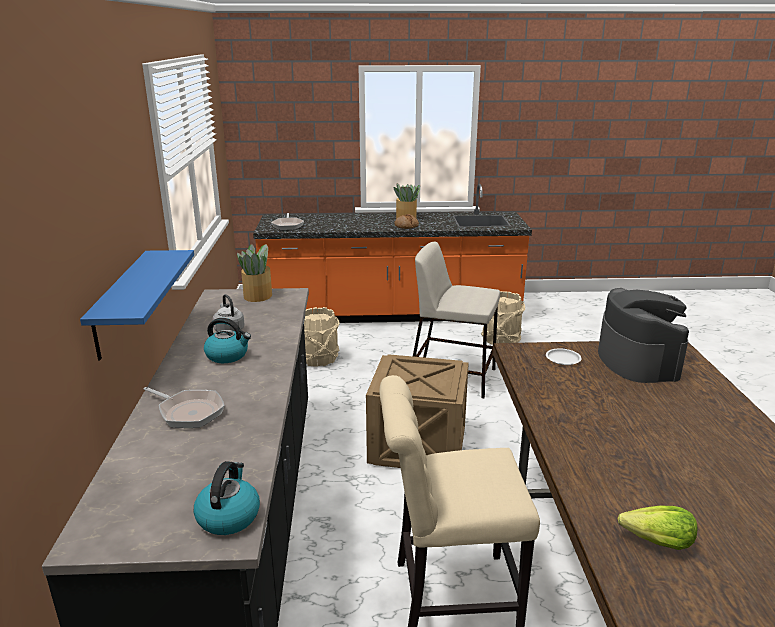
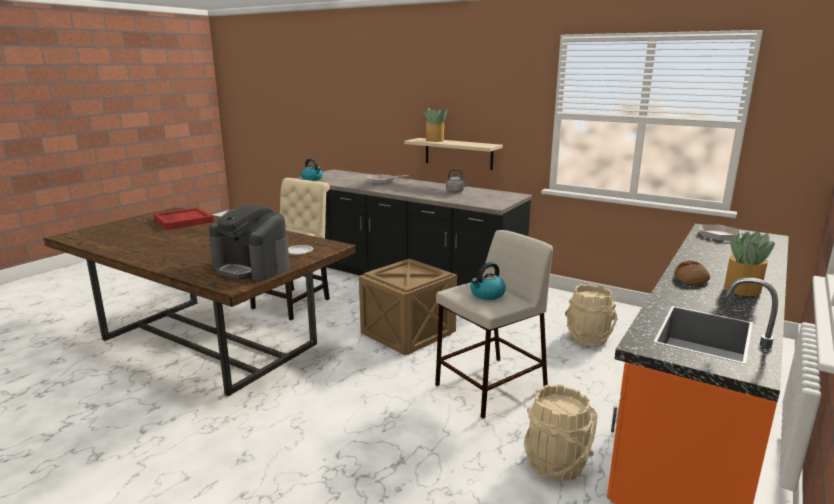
camera: 125 degrees right, 5 degrees down
blue shelf [80,250,194,360] -> beige shelf [404,138,503,170]
kettle [204,318,251,363] -> kettle moved to [470,262,506,300]
potted plant [237,244,272,302] -> potted plant moved to [423,108,447,142]
lettuce [618,506,697,550] -> red tray [154,207,214,230]

